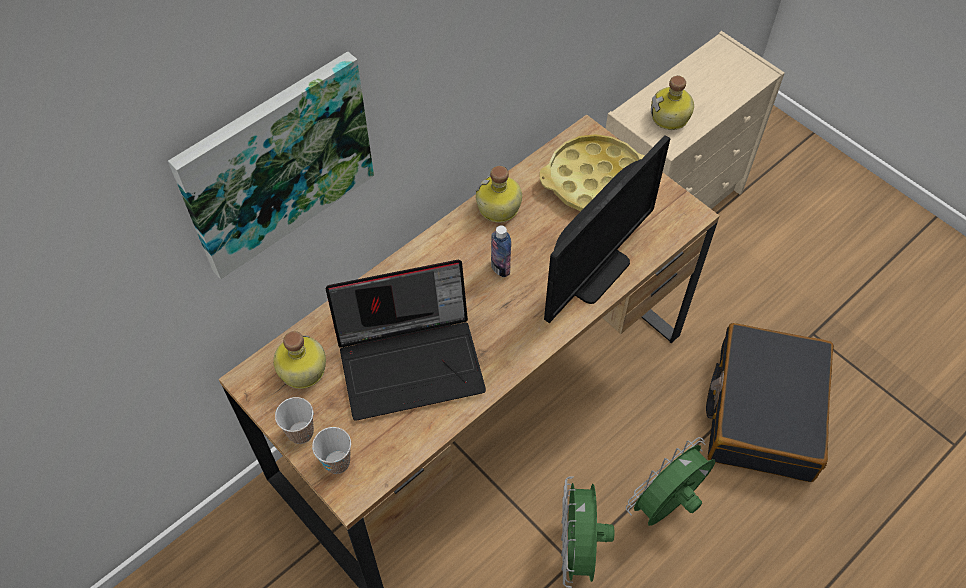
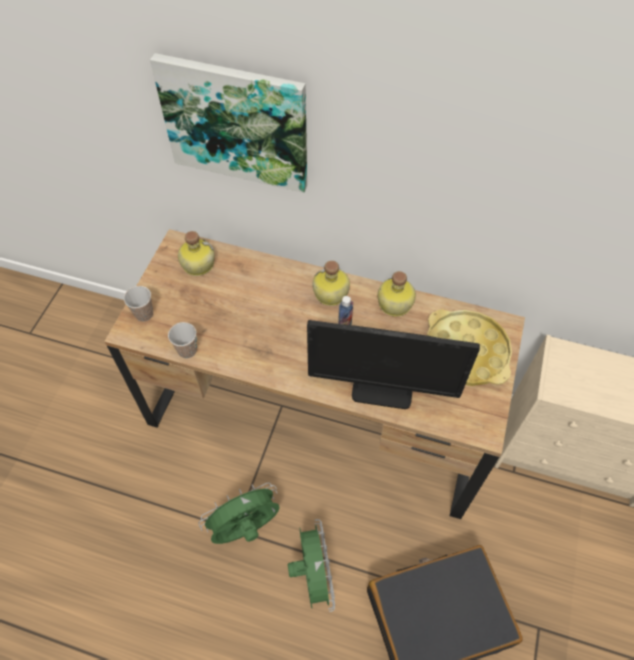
camera: 60 degrees right, 0 degrees up
cup [275,397,314,444] -> cup moved to [168,322,197,359]
laptop [325,260,486,421] -> none
green fan [626,437,715,526] -> green fan turned 60 degrees clockwise [288,519,335,612]
bottle [651,76,694,130] -> bottle moved to [312,261,350,306]

